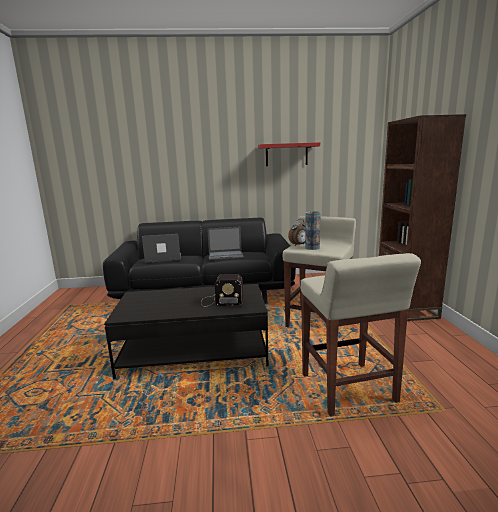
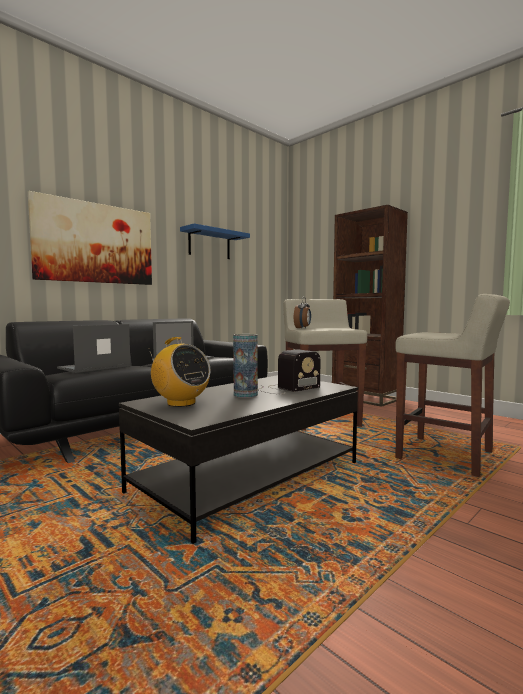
camera: 40 degrees left, 10 degrees down
red shelf [258,142,320,166] -> blue shelf [180,223,250,259]
vase [305,211,321,250] -> vase moved to [233,334,258,398]
none -> picture [28,191,152,285]
none -> radio [149,337,210,407]

